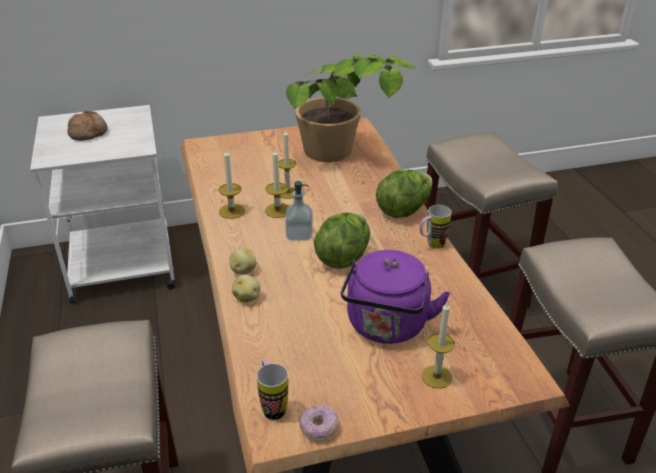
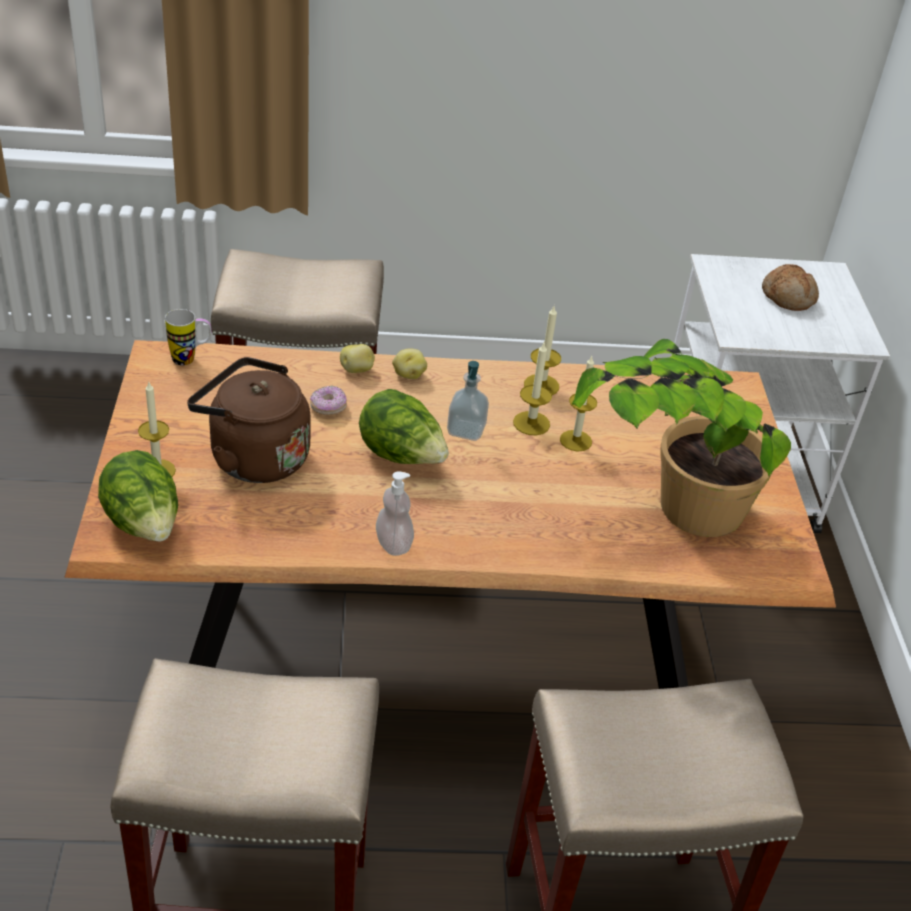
camera: 100 degrees right, 5 degrees up
donut [299,405,338,442] -> donut moved to [310,385,347,415]
purple kettle [341,250,450,344] -> brown kettle [187,357,311,483]
lettuce [376,170,433,218] -> lettuce moved to [98,450,178,542]
mug [420,205,452,248] -> soap dispenser [376,471,414,556]

